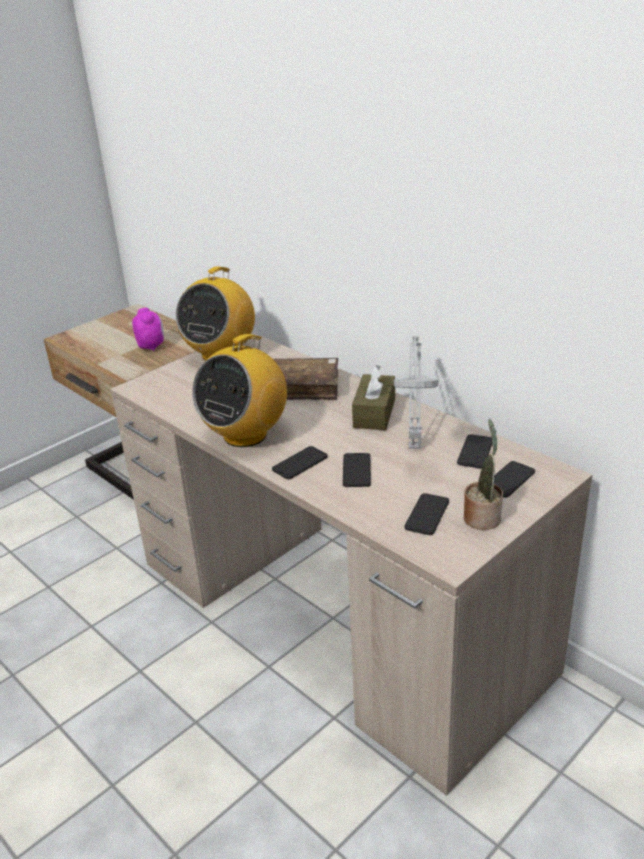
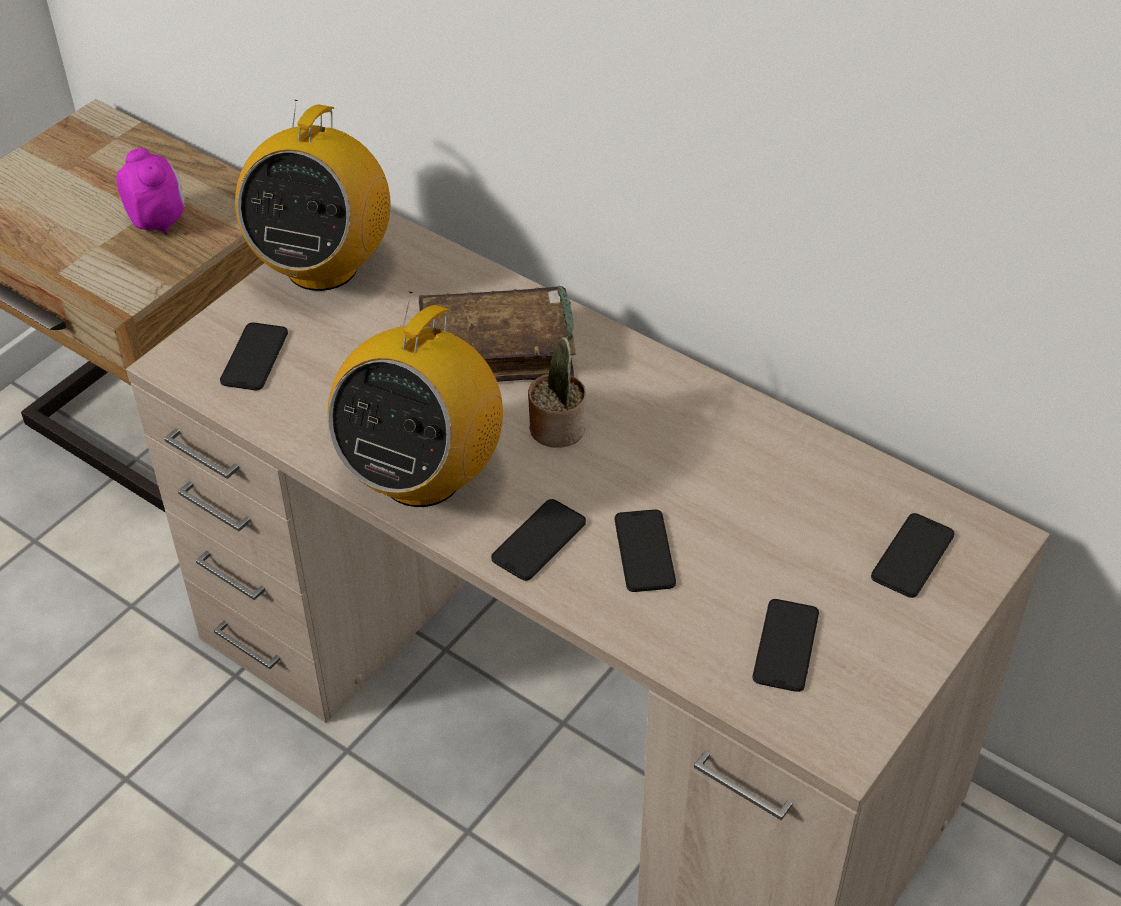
camera: 10 degrees left, 15 degrees up
brown tissue box [352,365,395,430] -> none
grey table lamp [394,336,438,449] -> none
phone [457,434,492,468] -> phone moved to [220,322,288,390]
potted plant [464,419,503,530] -> potted plant moved to [528,286,586,448]

